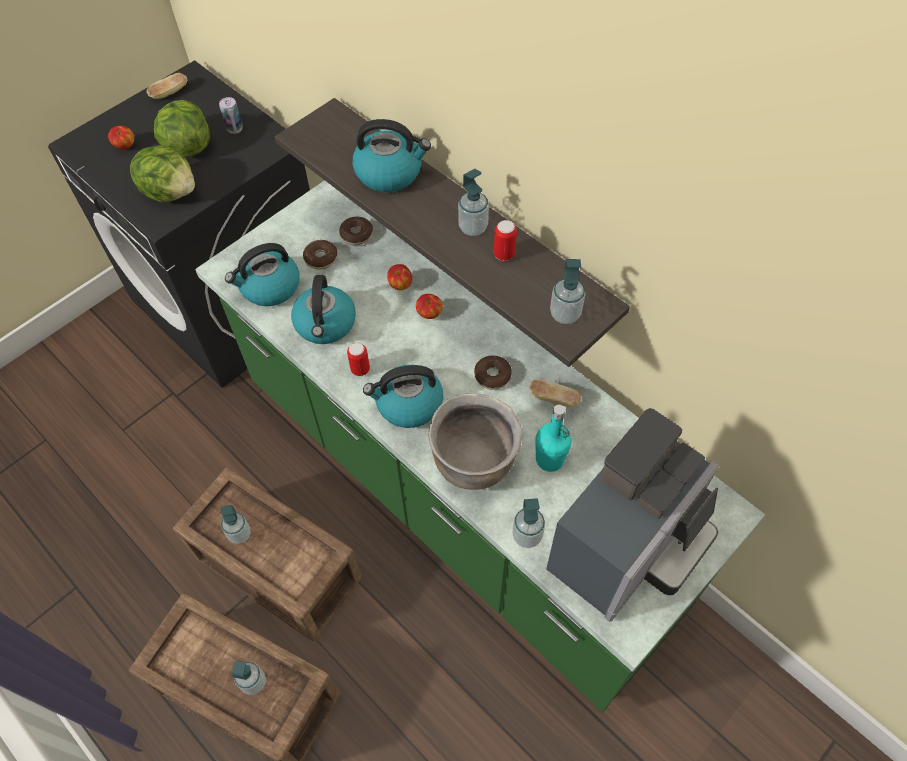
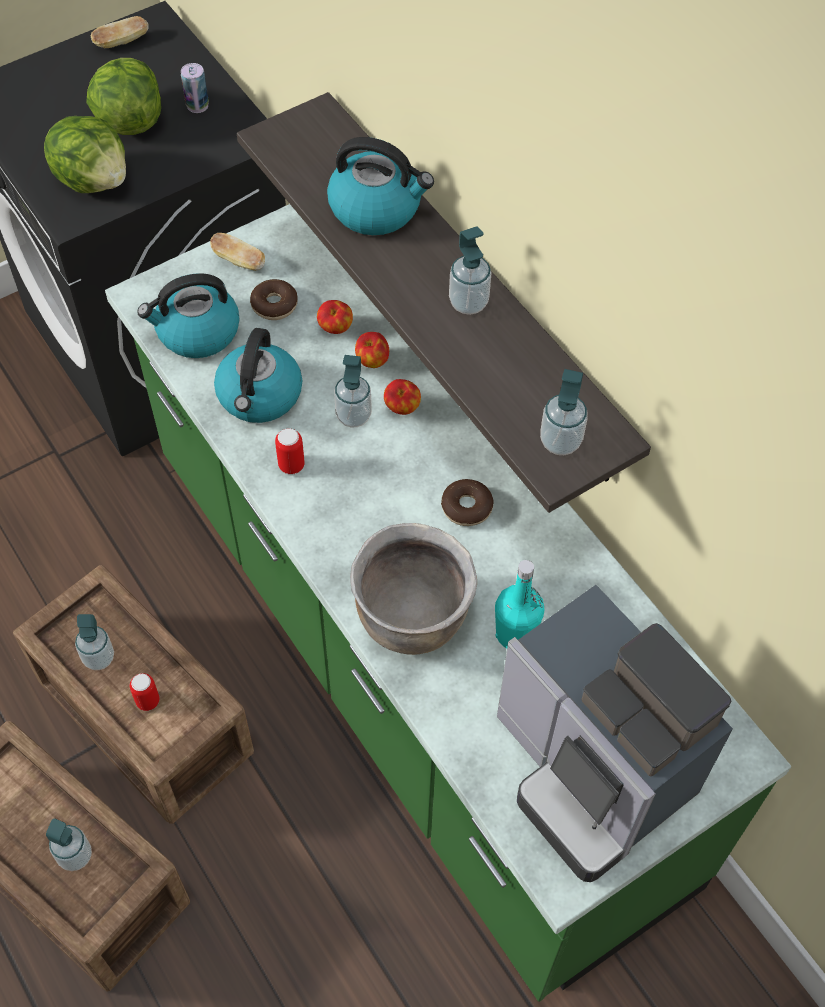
camera: 10 degrees right, 0 degrees up
apple [108,126,134,149] -> apple moved to [317,300,353,334]
donut [339,217,373,245] -> none
kettle [363,365,443,428] -> none
can [494,220,517,261] -> can moved to [130,673,160,711]
soap dispenser [512,498,545,548] -> soap dispenser moved to [334,355,372,428]
bread [530,379,581,407] -> bread moved to [210,233,265,271]
coffee machine [546,408,718,622] -> coffee machine turned 90 degrees clockwise [497,585,733,882]

